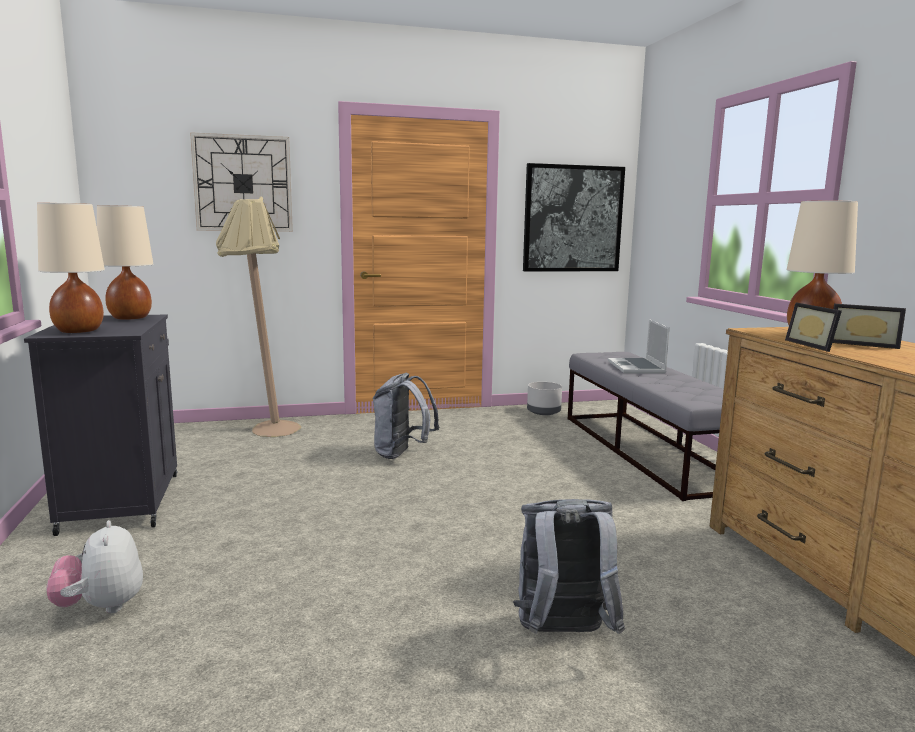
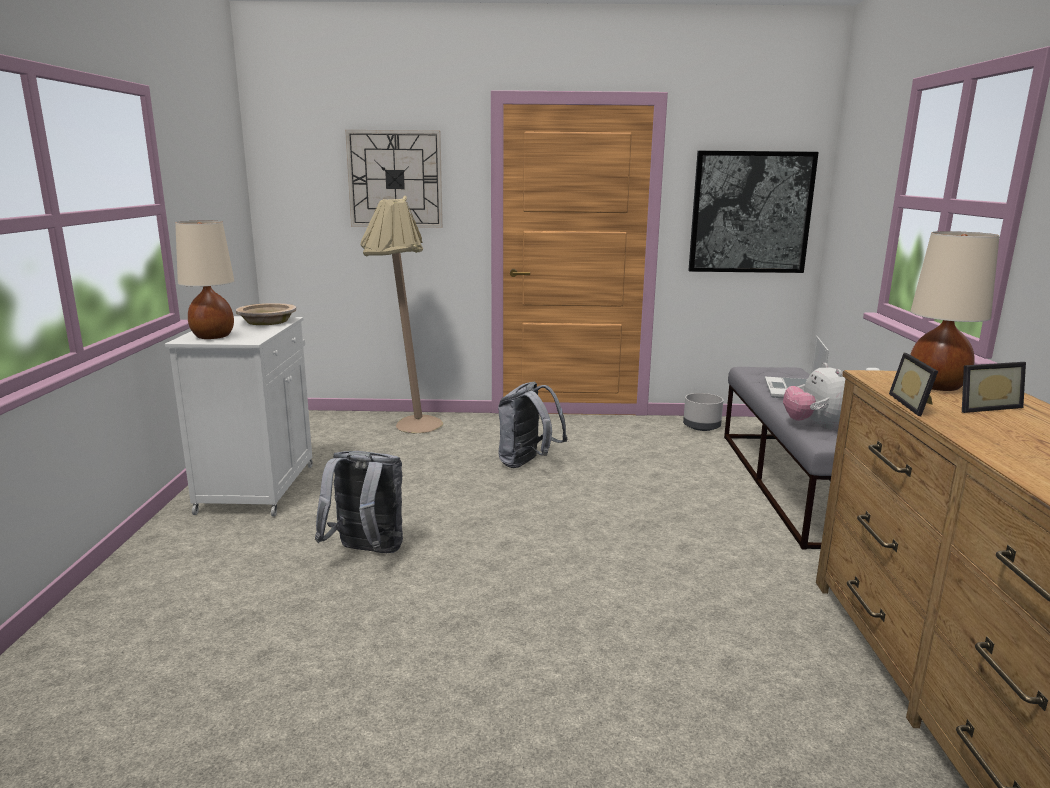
camera: 15 degrees right, 5 degrees up
black cabinet [24,315,177,536] -> white cabinet [165,316,313,516]
plush toy [47,520,143,613] -> plush toy moved to [783,363,846,430]
beige table lamp [97,205,153,320] -> beige bowl [236,303,296,325]
grey backpack [513,499,625,634] -> grey backpack moved to [315,451,403,553]
picture frame [832,304,906,349] -> picture frame turned 60 degrees counterclockwise [962,362,1026,413]

